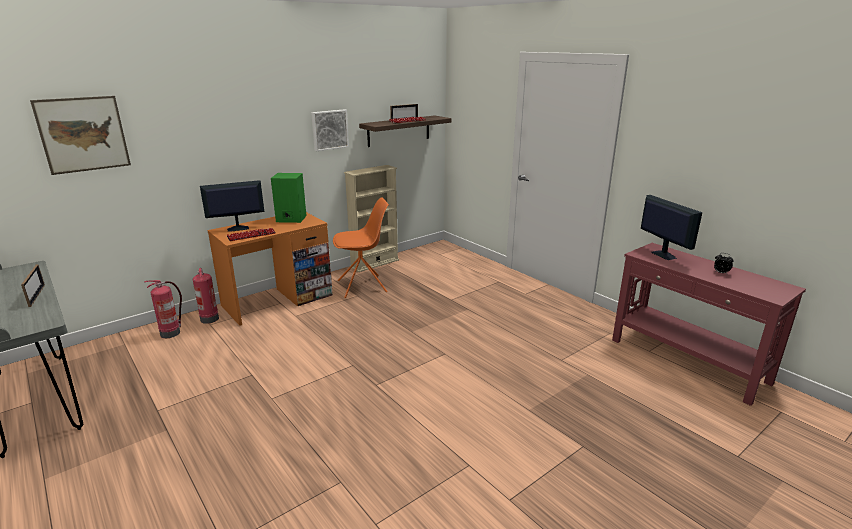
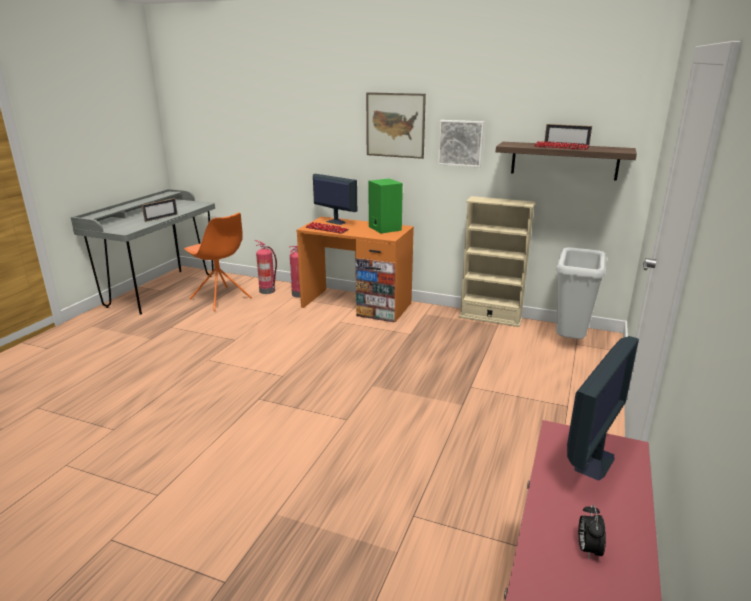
camera: 60 degrees right, 0 degrees up
picture [30,96,131,175] -> picture moved to [366,92,426,159]
orange chair [333,198,389,298] -> orange chair moved to [184,212,252,311]
none -> grey trash can [556,247,606,339]

